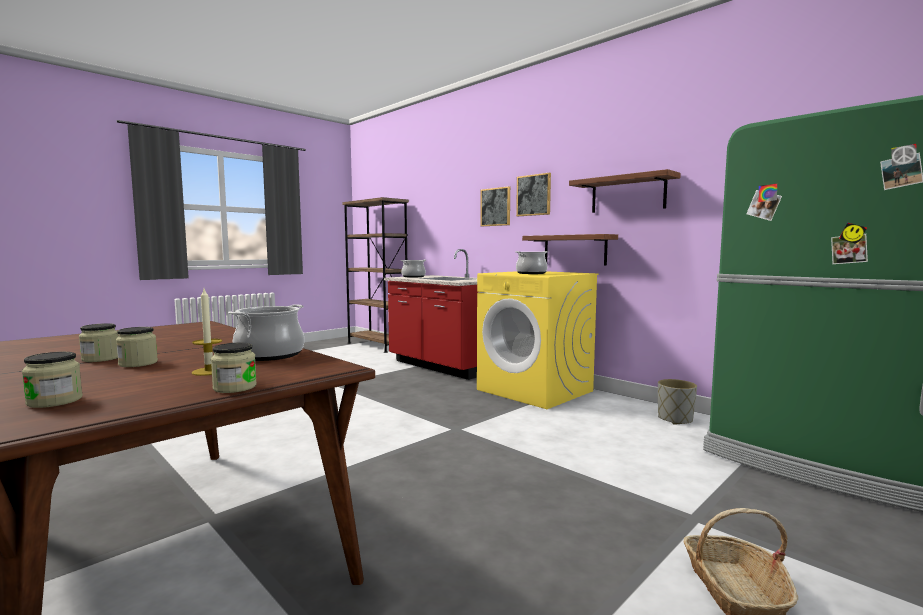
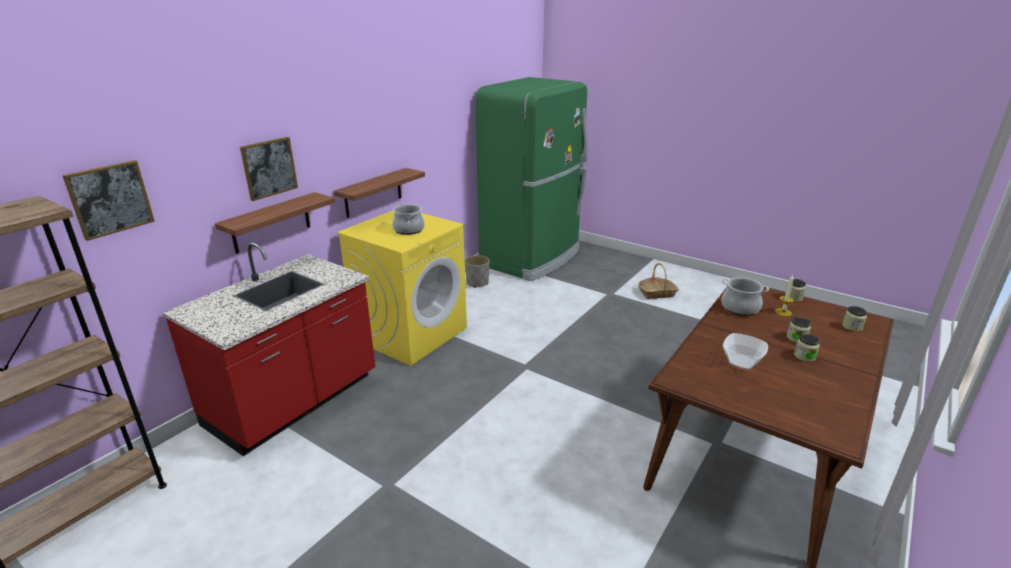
camera: 100 degrees left, 20 degrees up
cooking pot [400,260,426,277] -> none
picture [516,173,551,216] -> picture moved to [62,160,155,241]
shelf [569,169,681,213] -> shelf moved to [215,192,335,254]
none -> bowl [723,333,768,370]

